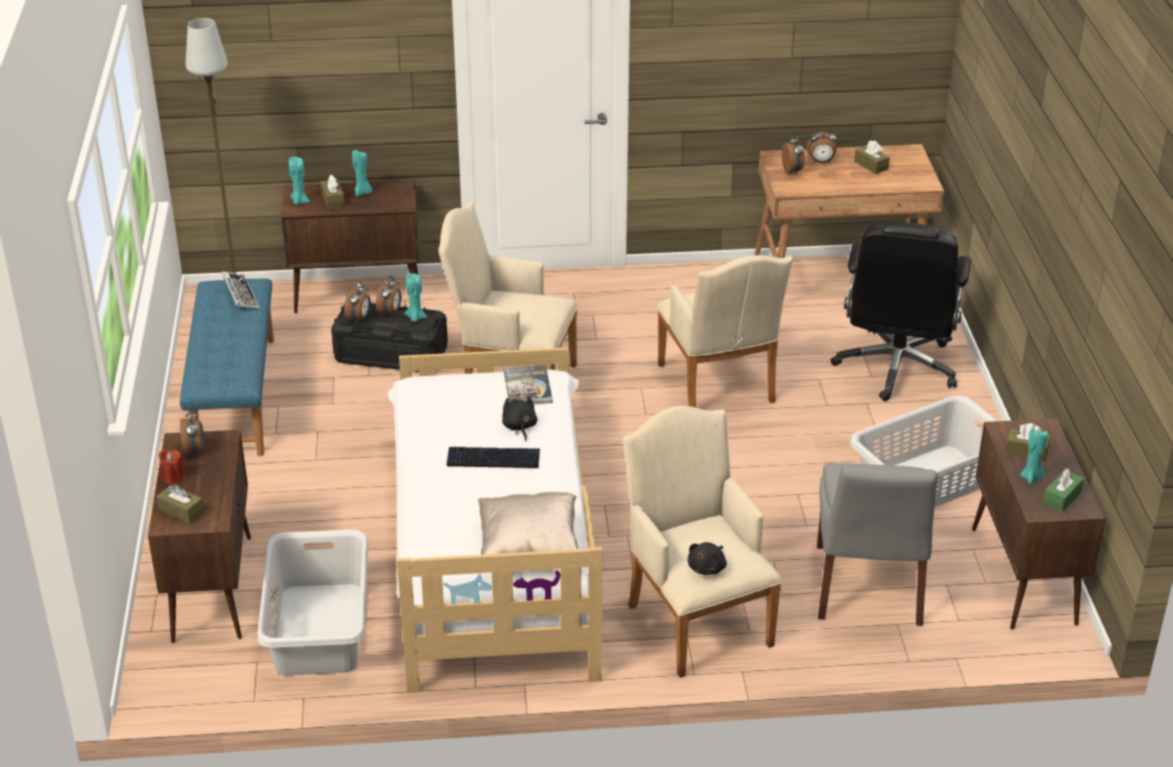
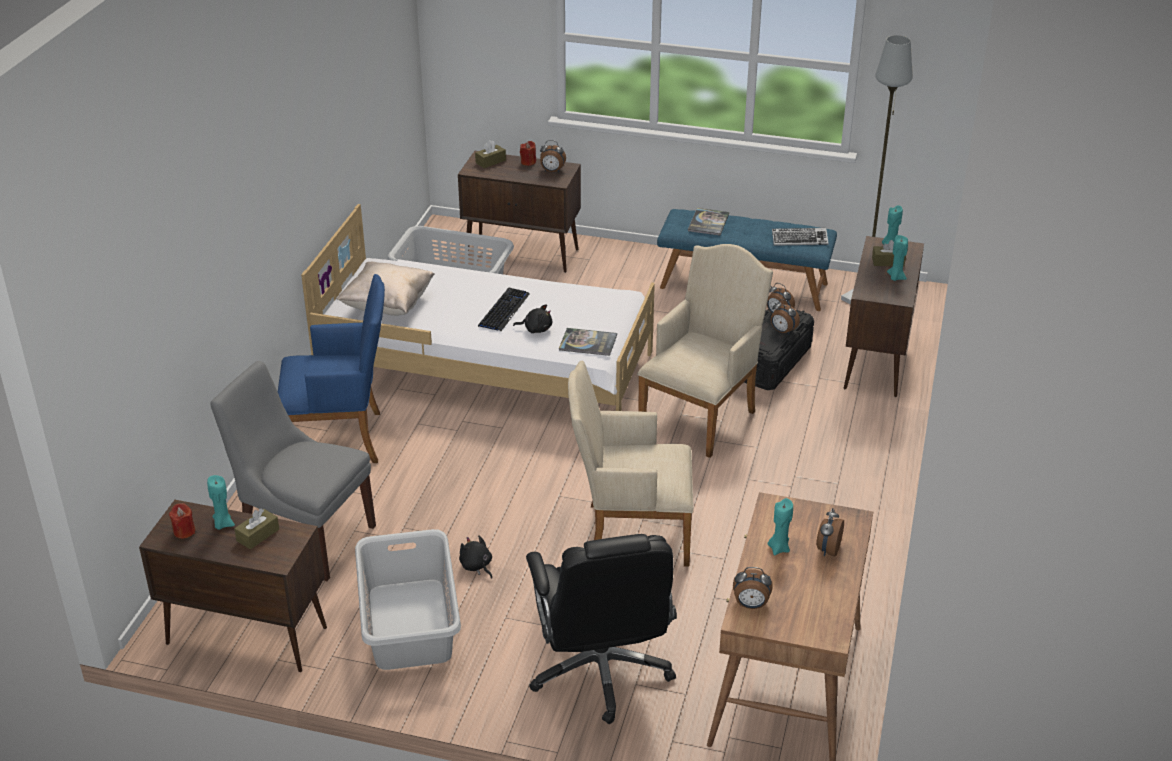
camera: 110 degrees right, 0 degrees up
turquoise candle [404,273,428,322] -> turquoise candle moved to [767,498,793,555]
beige armchair [623,406,783,678] -> blue armchair [278,274,385,463]
black plush toy [687,542,727,575] -> black plush toy moved to [459,536,492,579]
alarm clock [782,134,805,175] -> alarm clock moved to [733,567,773,609]
black office chair [831,221,971,401] -> black office chair turned 135 degrees counterclockwise [526,534,677,724]
brown tissue box [854,141,890,174] -> none
green tissue box [1043,468,1084,512] -> red candle [169,503,195,539]
none -> book [688,208,729,236]

